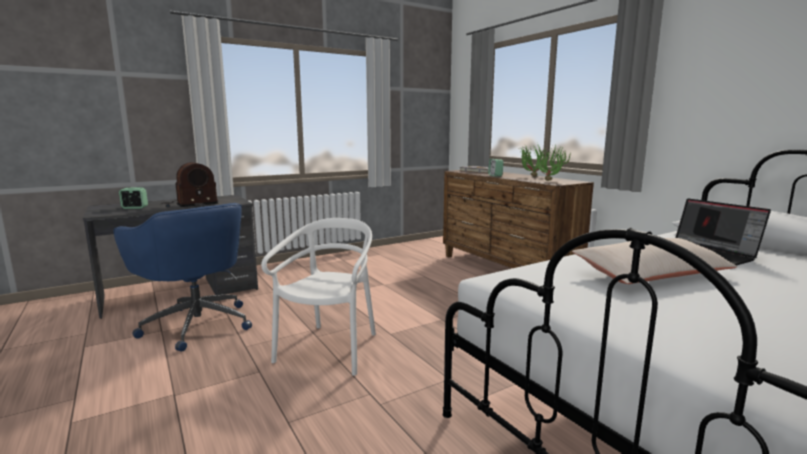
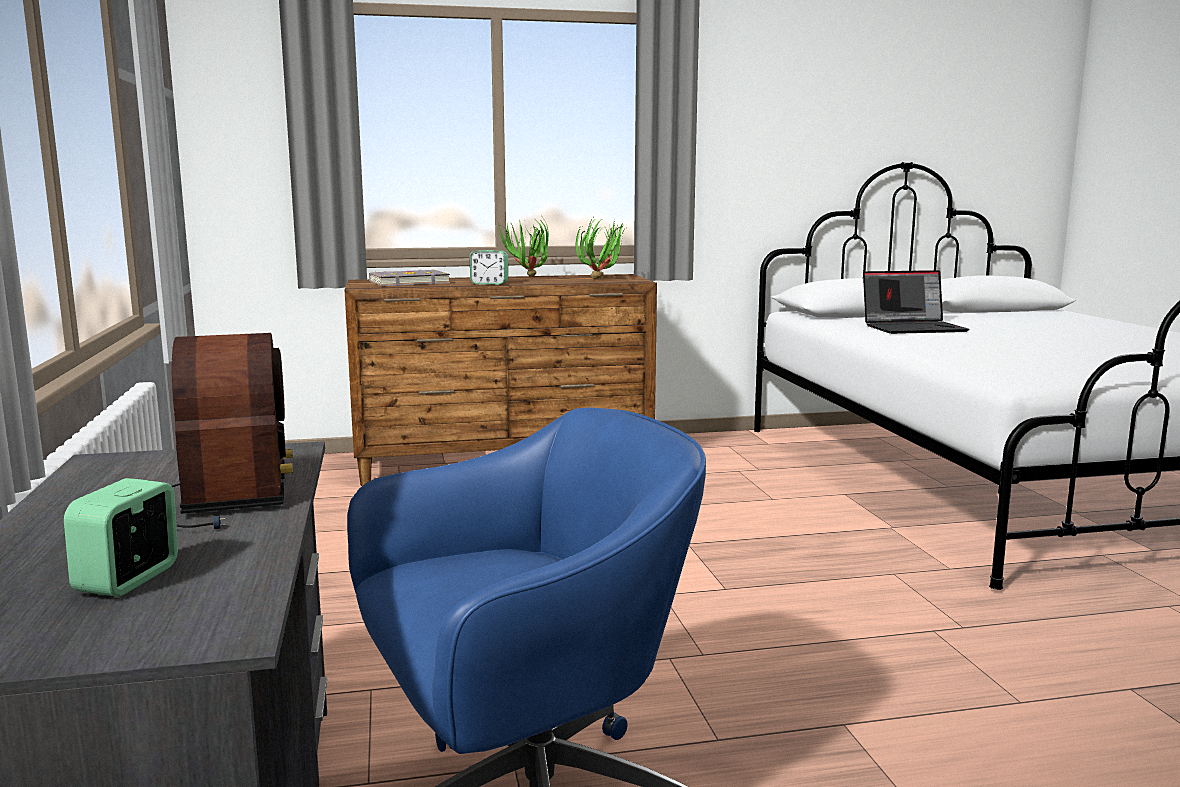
camera: 70 degrees left, 0 degrees up
white chair [261,218,376,376] -> none
beige pillow [572,238,737,284] -> none

